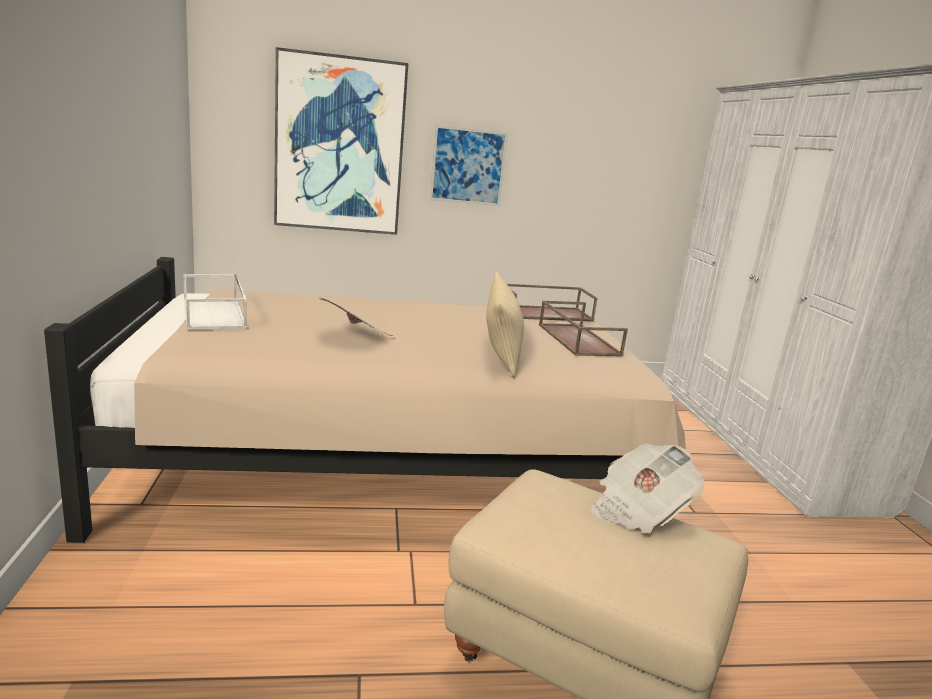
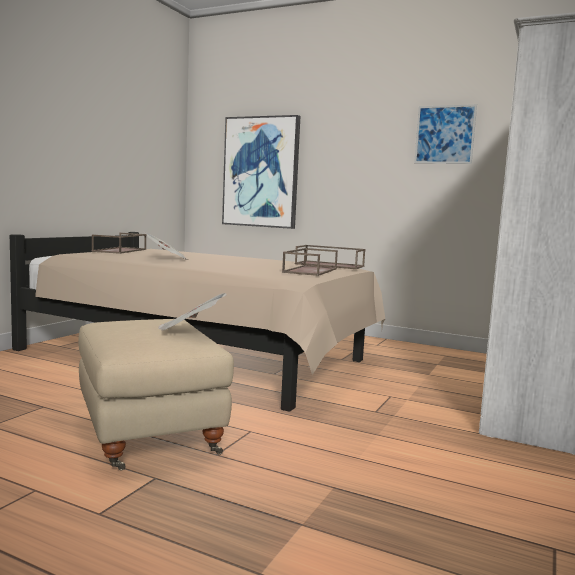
camera: 35 degrees right, 10 degrees down
white tray [183,274,247,330] -> brown tray [92,233,146,254]
picture [430,125,508,206] -> picture moved to [414,104,477,164]
beige pillow [486,272,524,376] -> none

